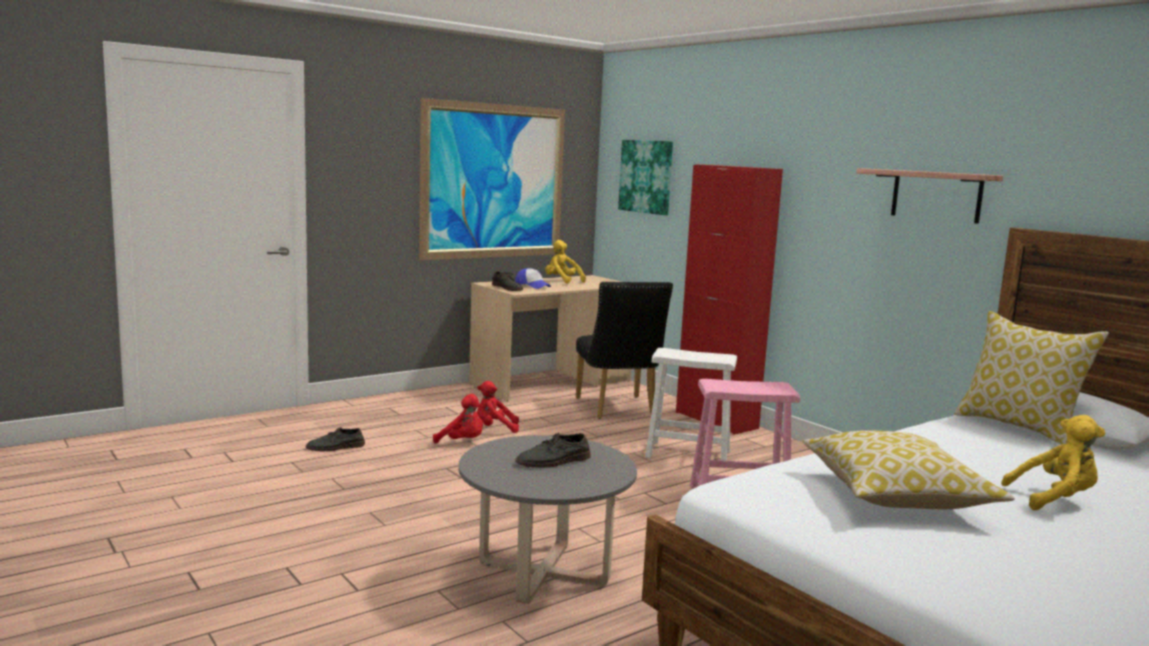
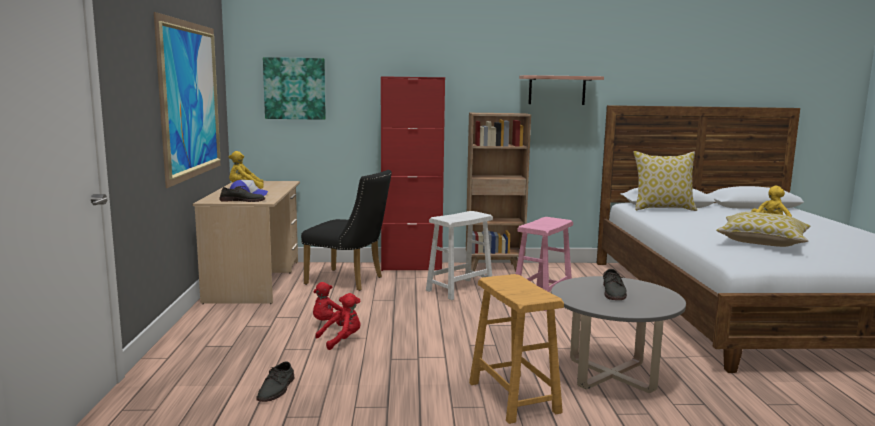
camera: 55 degrees left, 0 degrees up
none -> brown bookcase [466,113,531,271]
none -> brown stool [469,274,564,424]

